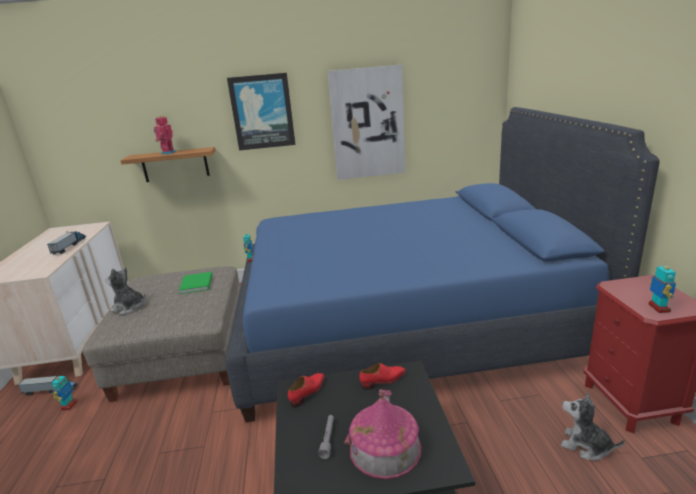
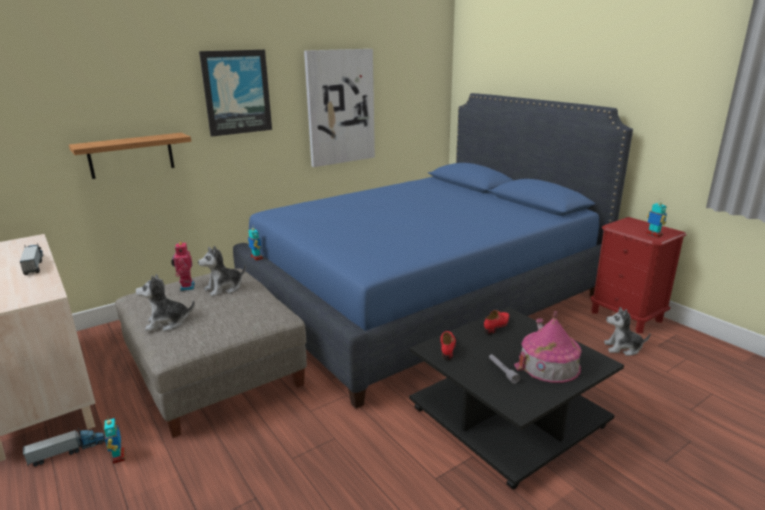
camera: 30 degrees left, 0 degrees up
toy robot [154,116,176,154] -> toy robot moved to [171,241,195,291]
green book [179,272,212,294] -> plush toy [198,246,246,297]

